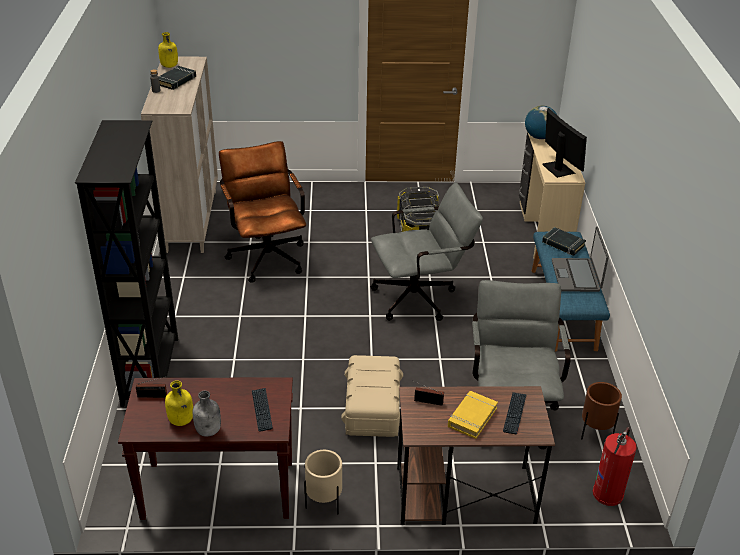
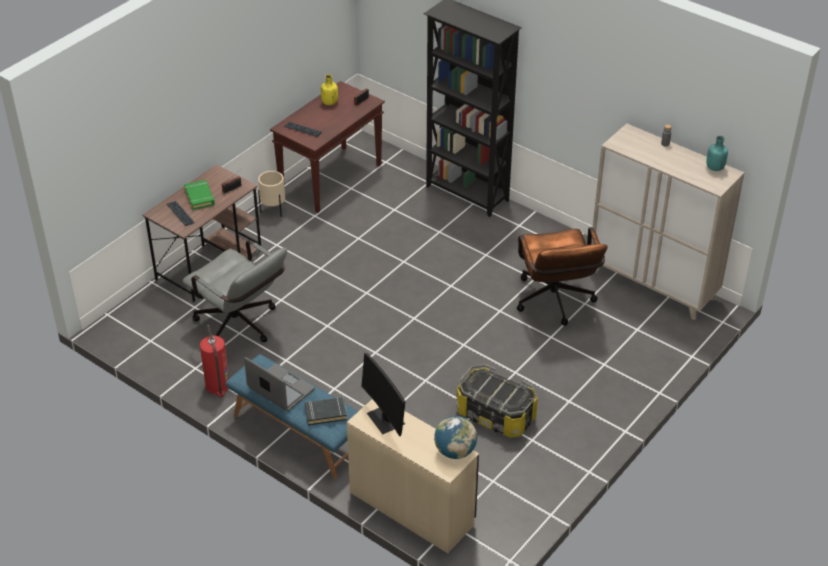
camera: 130 degrees right, 5 degrees up
yellow bottle [158,32,178,68] -> turquoise bottle [706,136,728,171]
black book [159,66,196,90] -> none
grey bottle [193,391,221,437] -> none
brown office chair [219,141,306,283] -> brown office chair turned 60 degrees clockwise [517,227,607,326]
beige storage box [341,355,403,437] -> none
grey office chair [371,182,483,321] -> none
yellow book [448,391,498,439] -> green book [184,180,215,210]
monitor [543,108,587,178] -> monitor turned 45 degrees clockwise [361,353,406,436]
brown planter [581,382,622,439] -> none
fire extinguisher [593,427,637,506] -> fire extinguisher moved to [200,325,229,397]

